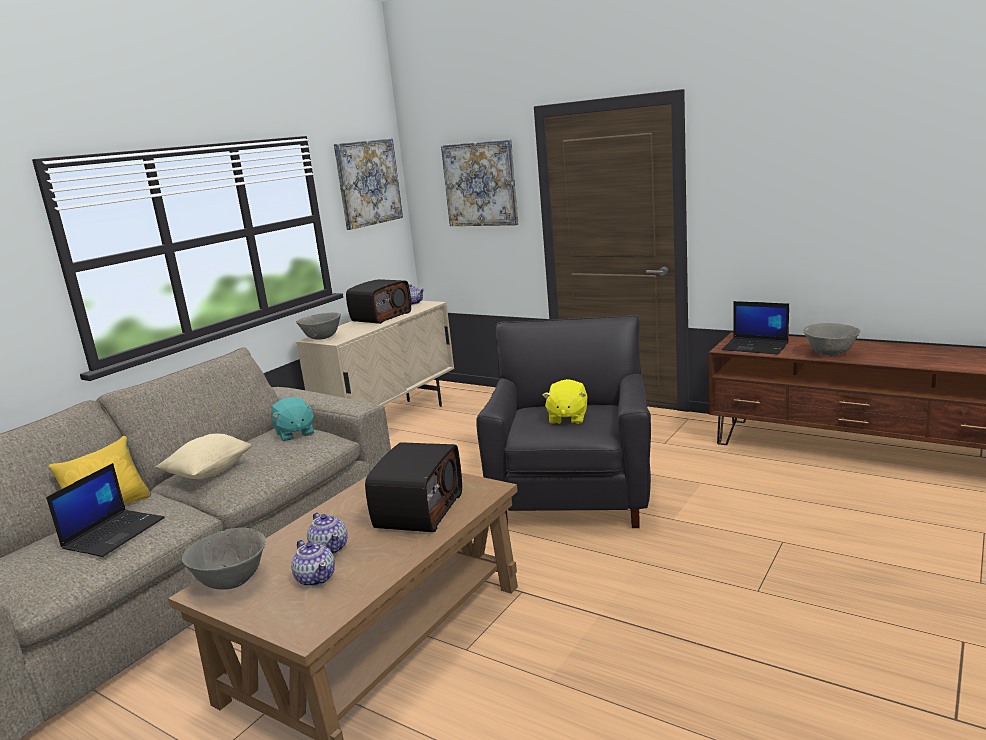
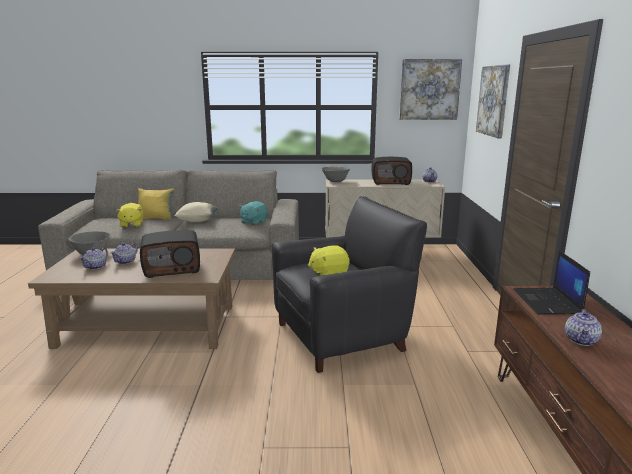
camera: 55 degrees right, 0 degrees up
laptop [46,463,165,557] -> yellow plush toy [115,203,143,228]
grey bowl [803,323,861,356] -> teapot [565,309,602,346]

